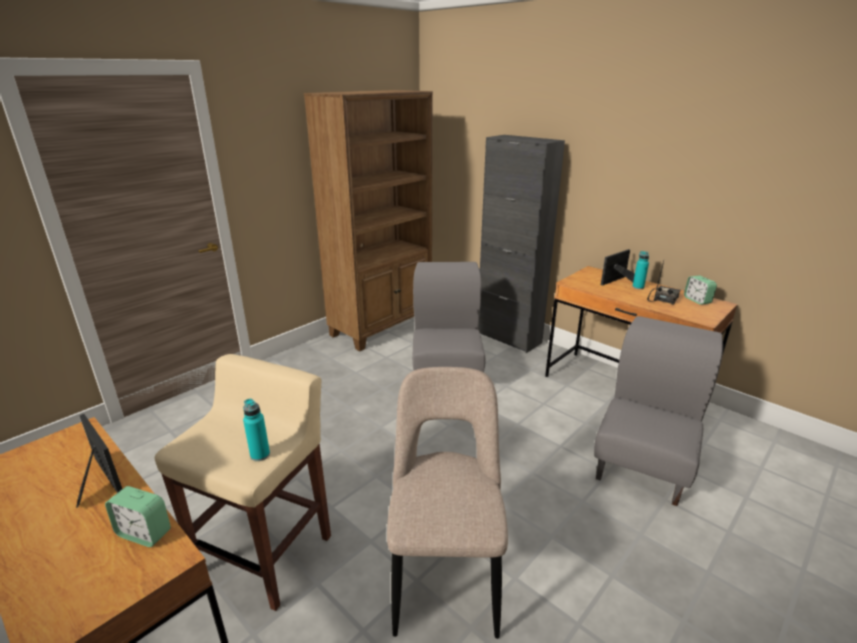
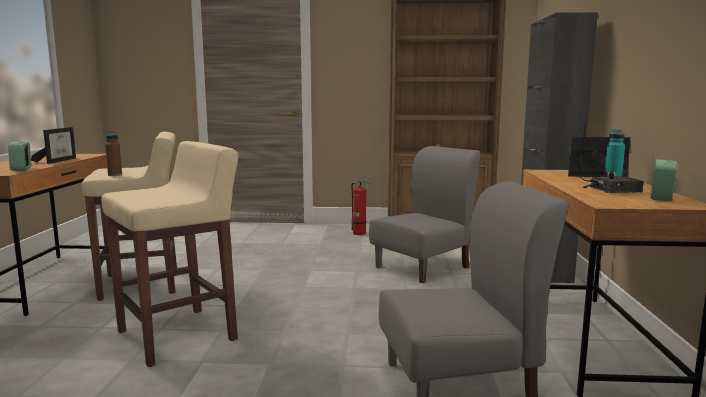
camera: 50 degrees right, 15 degrees down
turquoise bottle [243,399,270,461] -> brown bottle [105,131,122,176]
beige chair [387,367,508,639] -> beige stool [101,141,239,367]
none -> fire extinguisher [351,177,371,235]

